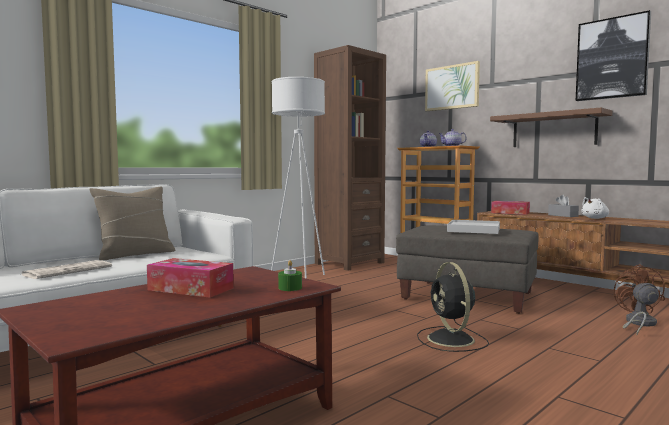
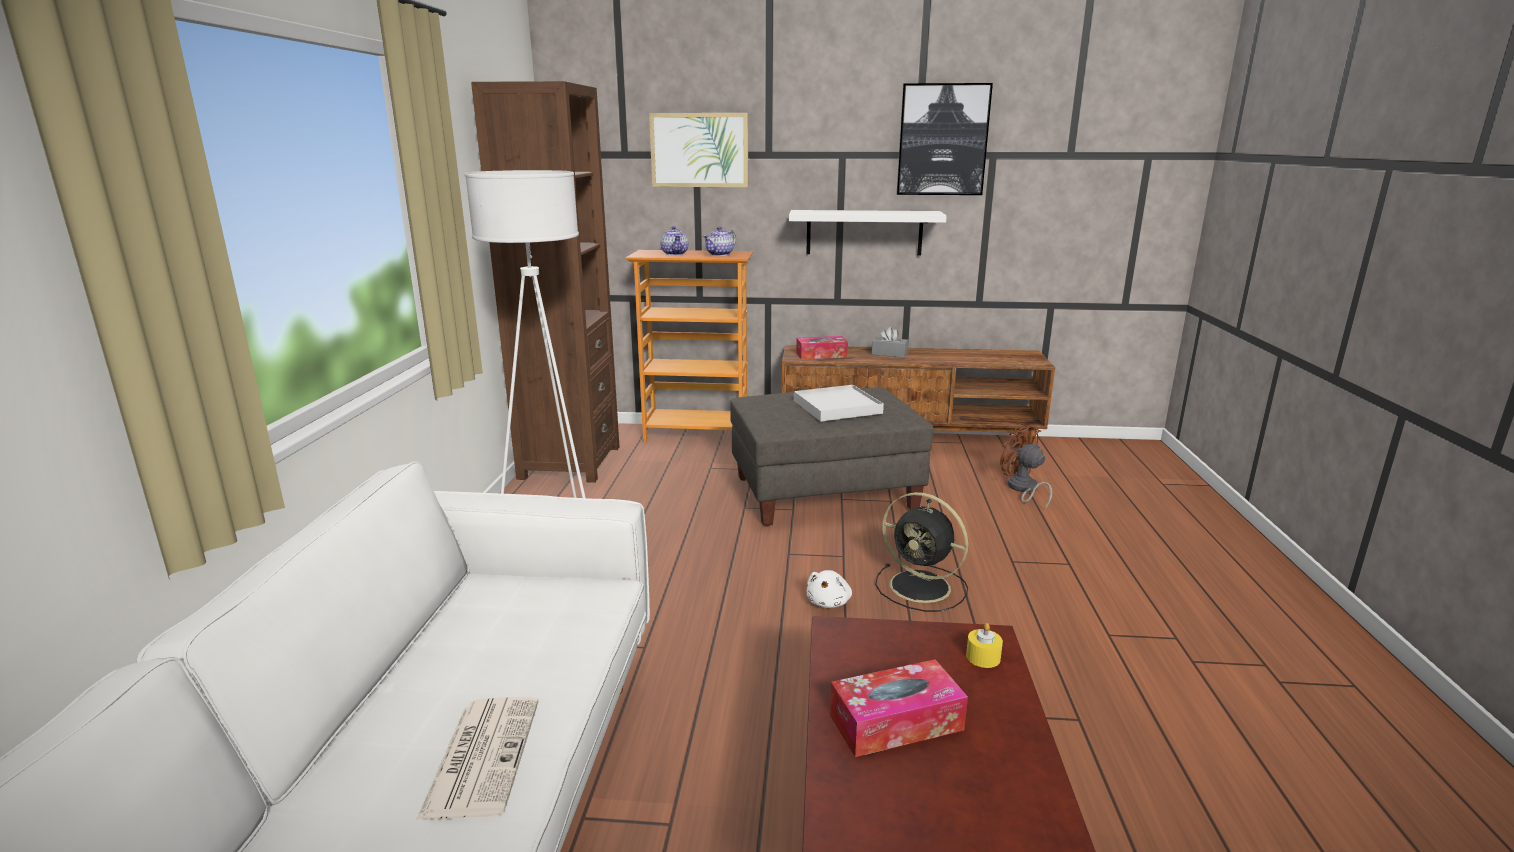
camera: 40 degrees left, 15 degrees up
beige pillow [89,187,175,260] -> none
green candle [278,260,302,291] -> yellow candle [966,623,1003,668]
brown shelf [490,108,612,147] -> white shelf [789,210,947,256]
white plush toy [581,197,609,219] -> white plush toy moved to [807,570,852,608]

